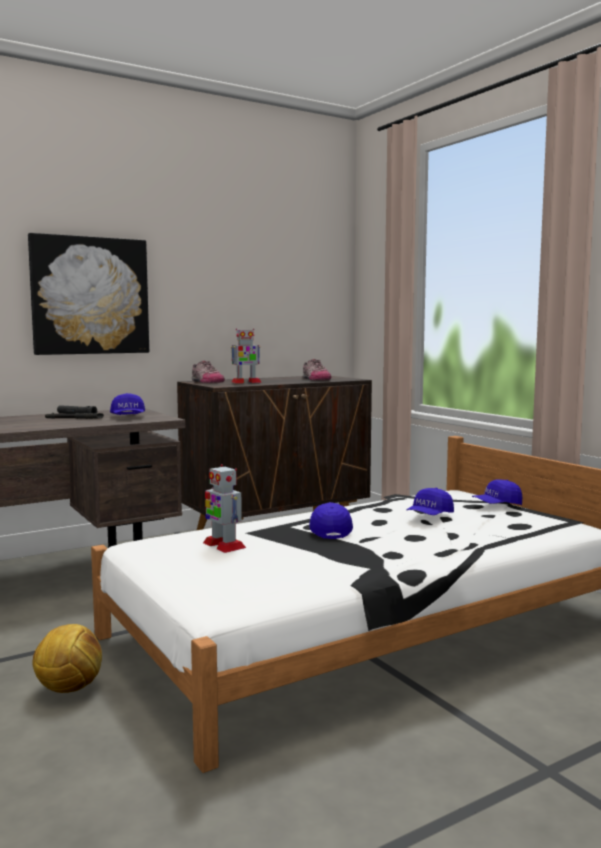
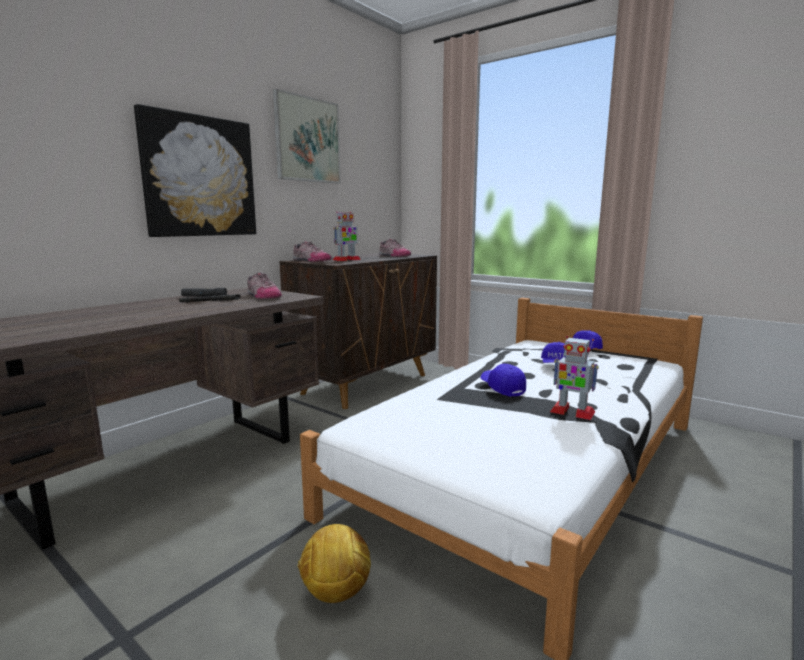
camera: 20 degrees left, 5 degrees up
blue cap [110,393,145,415] -> shoe [247,273,282,299]
toy robot [203,464,246,553] -> toy robot moved to [550,336,599,420]
none -> picture [273,89,340,184]

